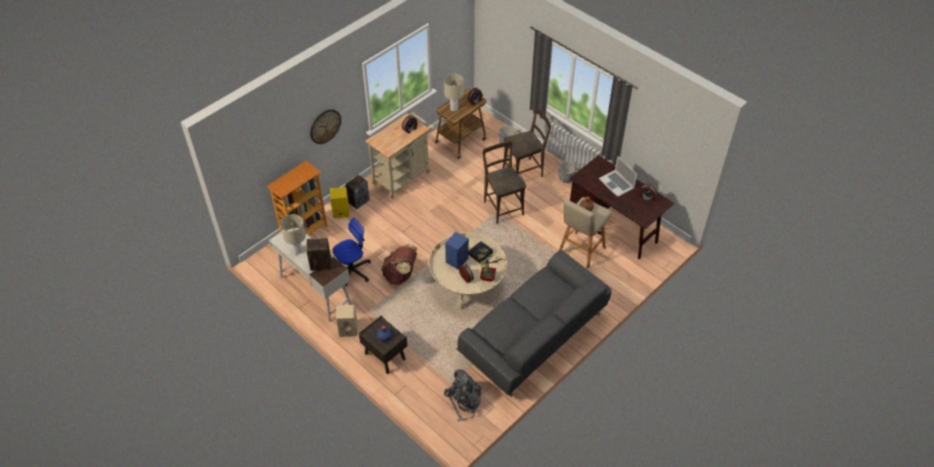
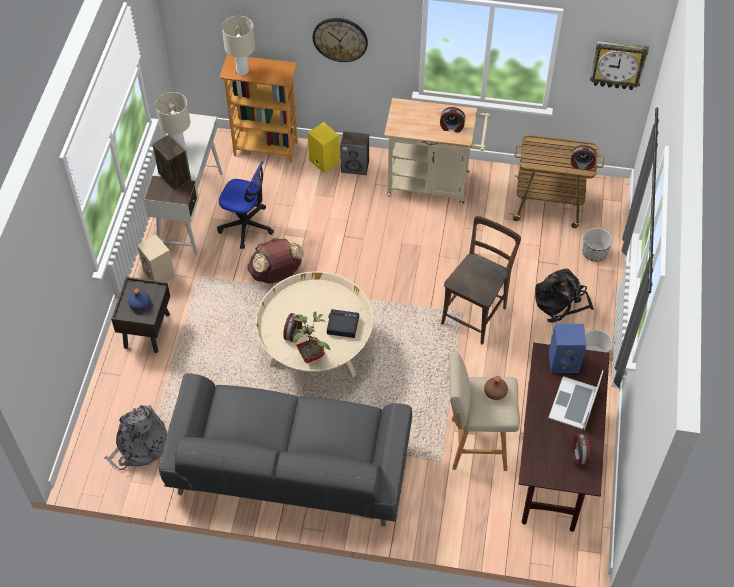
camera: 55 degrees right, 5 degrees up
beige table lamp [444,74,464,111] -> beige table lamp moved to [222,16,255,75]
blue speaker [445,232,469,270] -> blue speaker moved to [549,324,586,373]
brown chair [502,108,551,177] -> black backpack [535,269,594,323]
none -> wall clock [590,41,649,90]

